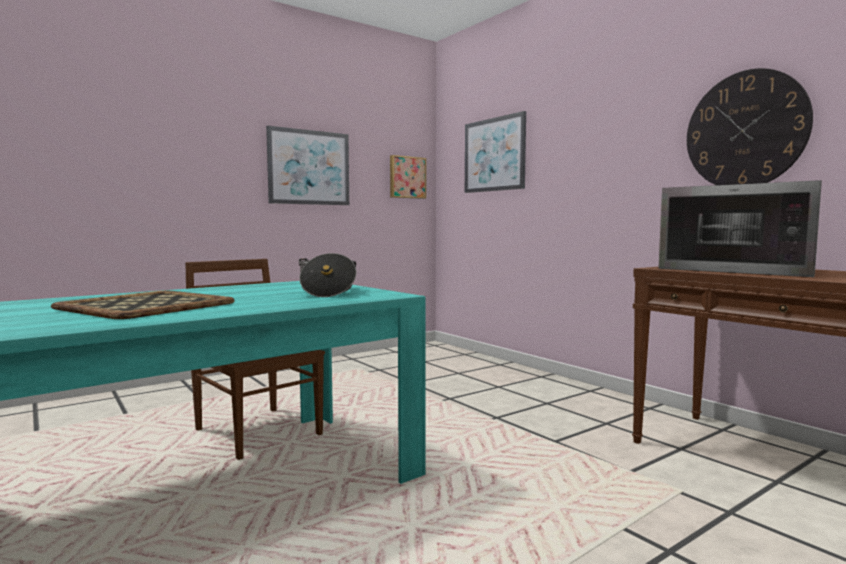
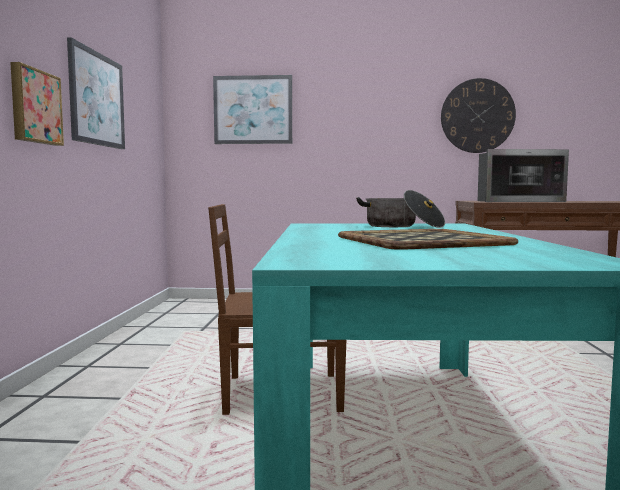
camera: 50 degrees left, 0 degrees up
picture [390,155,426,199] -> picture moved to [10,62,64,146]

